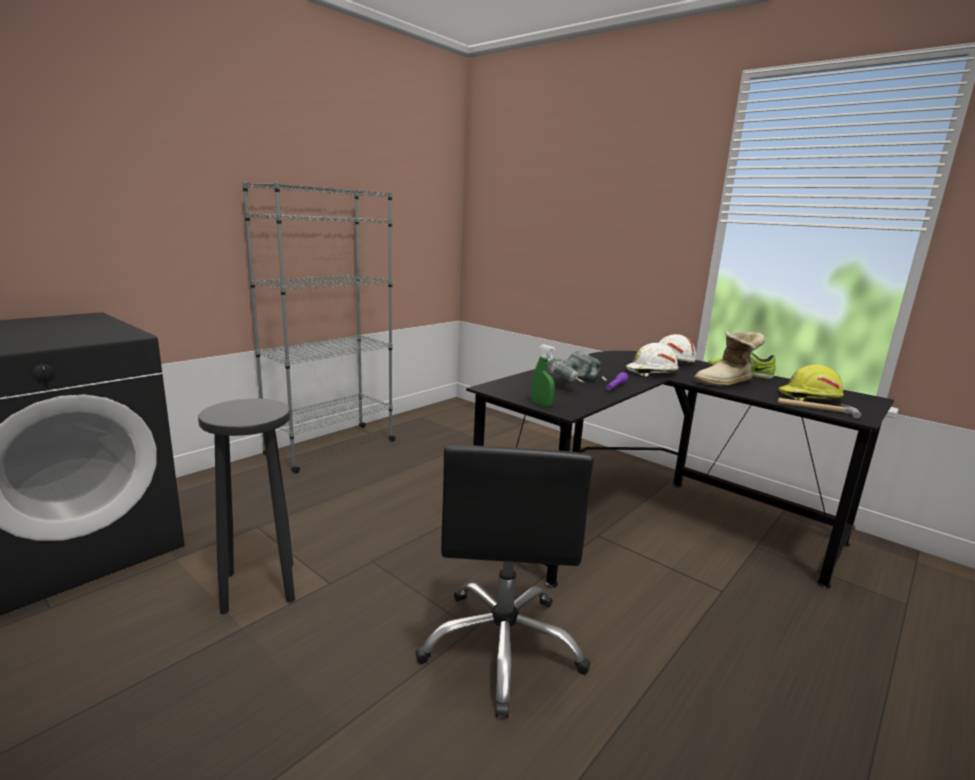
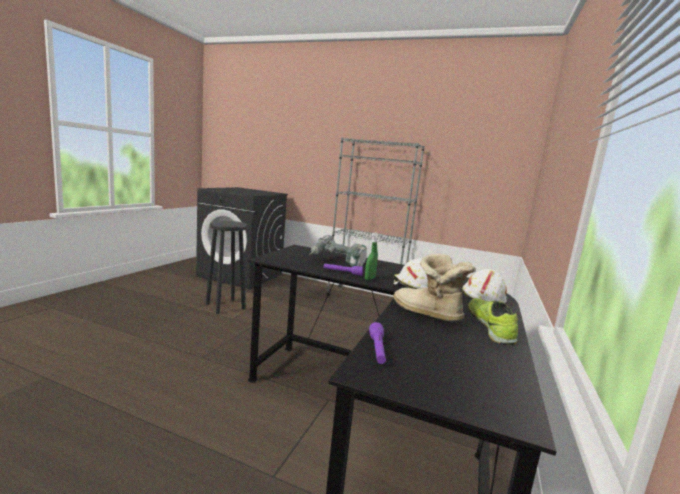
camera: 70 degrees right, 5 degrees down
black office chair [415,445,594,718] -> none
green spray bottle [531,344,555,407] -> green spray bottle moved to [365,232,379,280]
yellow hard hat [778,365,844,401] -> none
hammer [778,398,861,419] -> purple flashlight [369,322,386,364]

